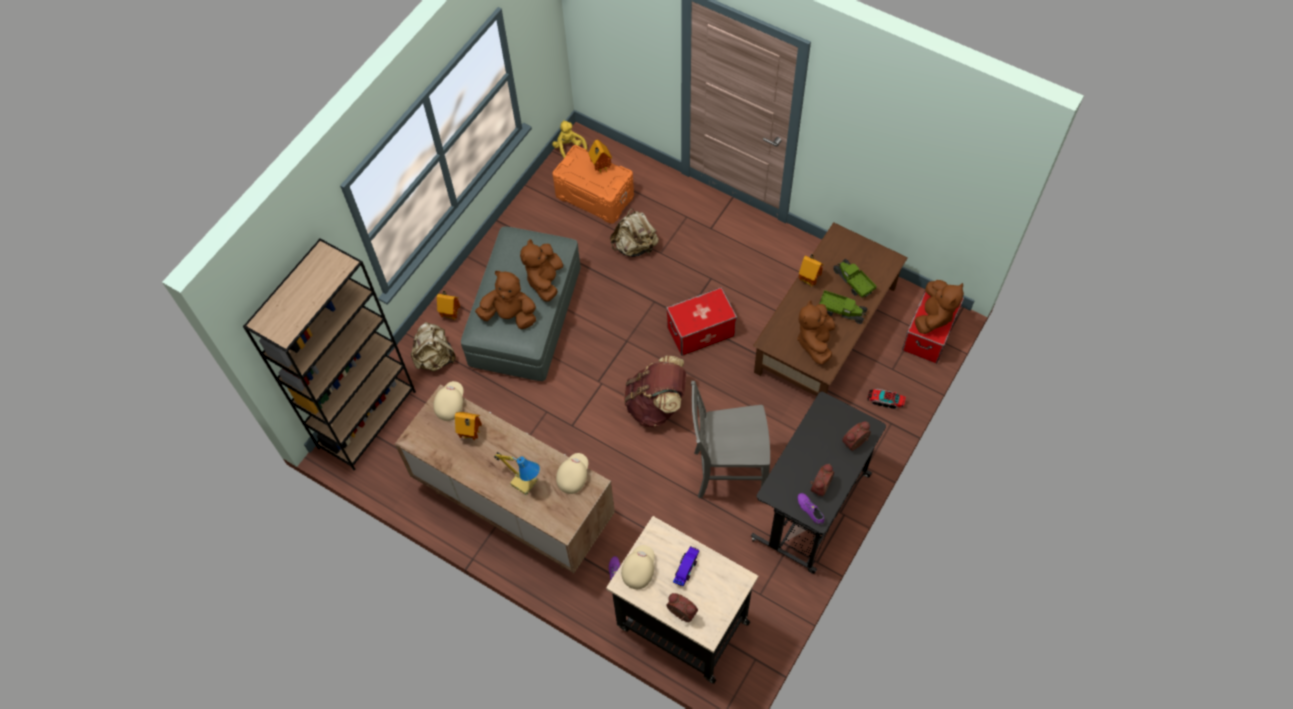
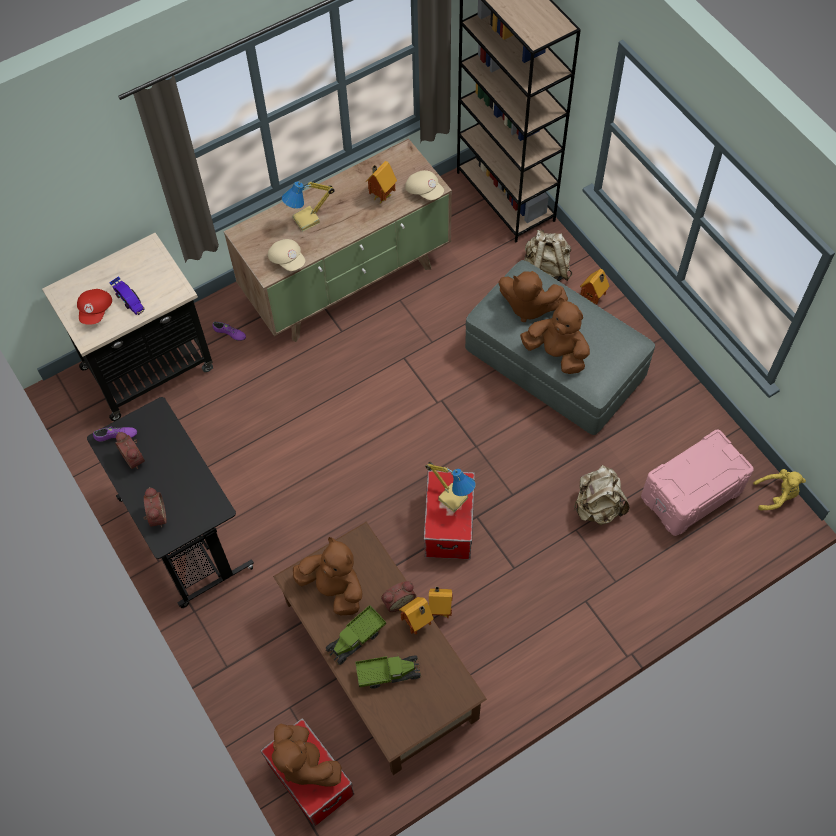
camera: 115 degrees right, 0 degrees up
brown plush toy [475,271,536,329] -> brown plush toy turned 75 degrees clockwise [498,271,568,322]
orange storage box [552,145,634,224] -> pink storage box [641,430,754,536]
toy house [588,140,612,175] -> toy house moved to [429,587,453,618]
beige cap [621,545,655,589] -> none
brown backpack [624,356,686,427] -> none
alarm clock [666,593,698,622] -> alarm clock moved to [381,581,416,612]
grey chair [691,381,770,498] -> none
toy truck [867,388,906,409] -> none
none -> red cap [77,289,112,325]
none -> table lamp [425,462,476,513]

